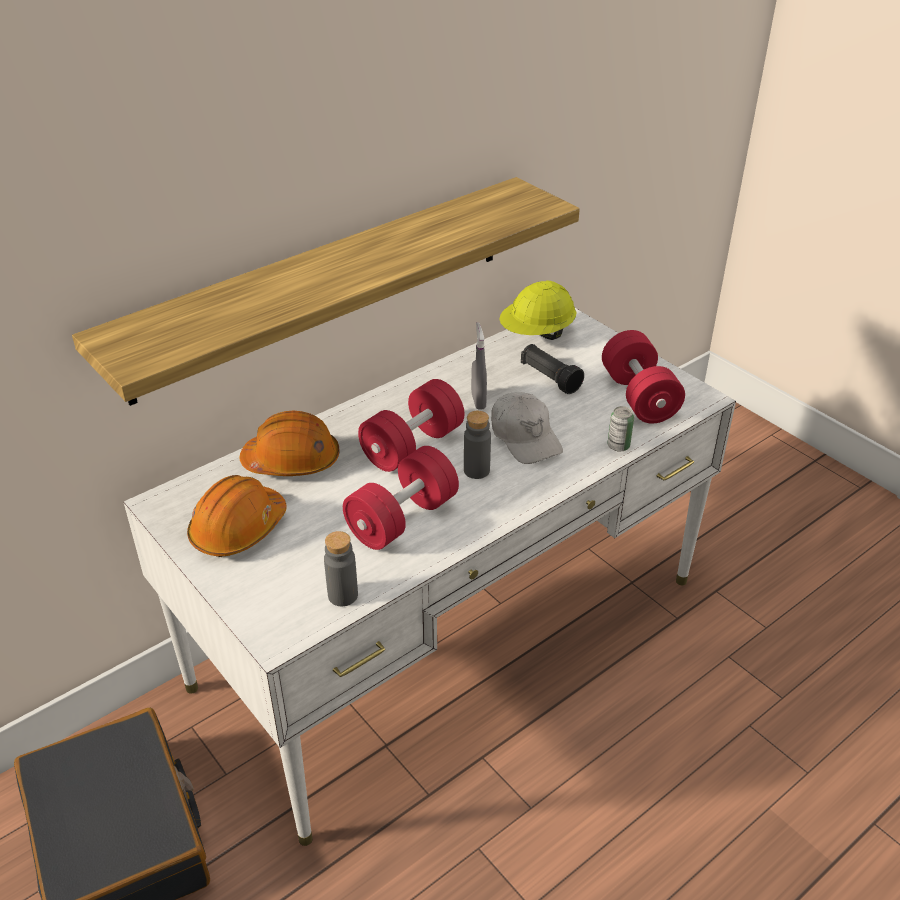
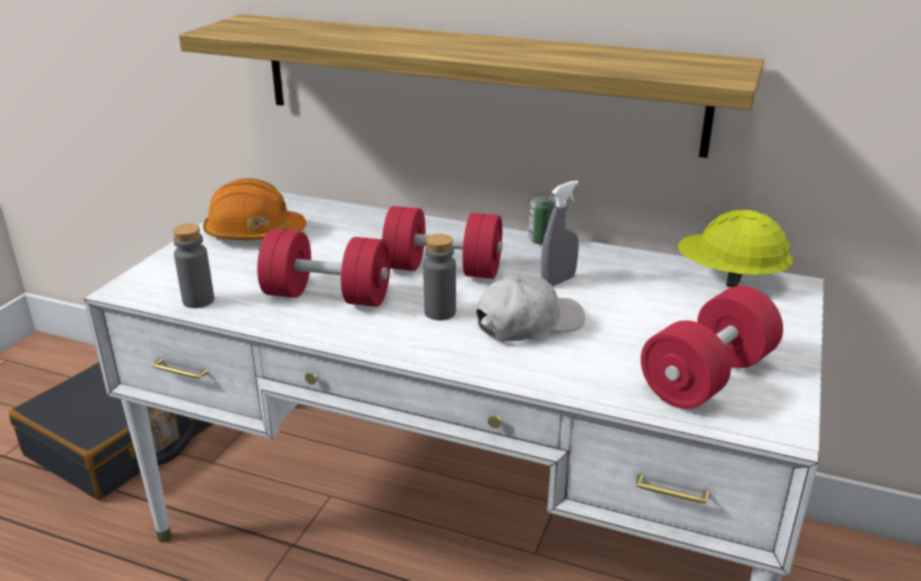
camera: 60 degrees right, 10 degrees down
orange hard hat [240,411,339,476] -> none
white cap [491,392,563,464] -> white cap turned 150 degrees counterclockwise [476,273,585,342]
black flashlight [521,344,584,394] -> none
can [607,406,634,452] -> can moved to [529,194,555,244]

